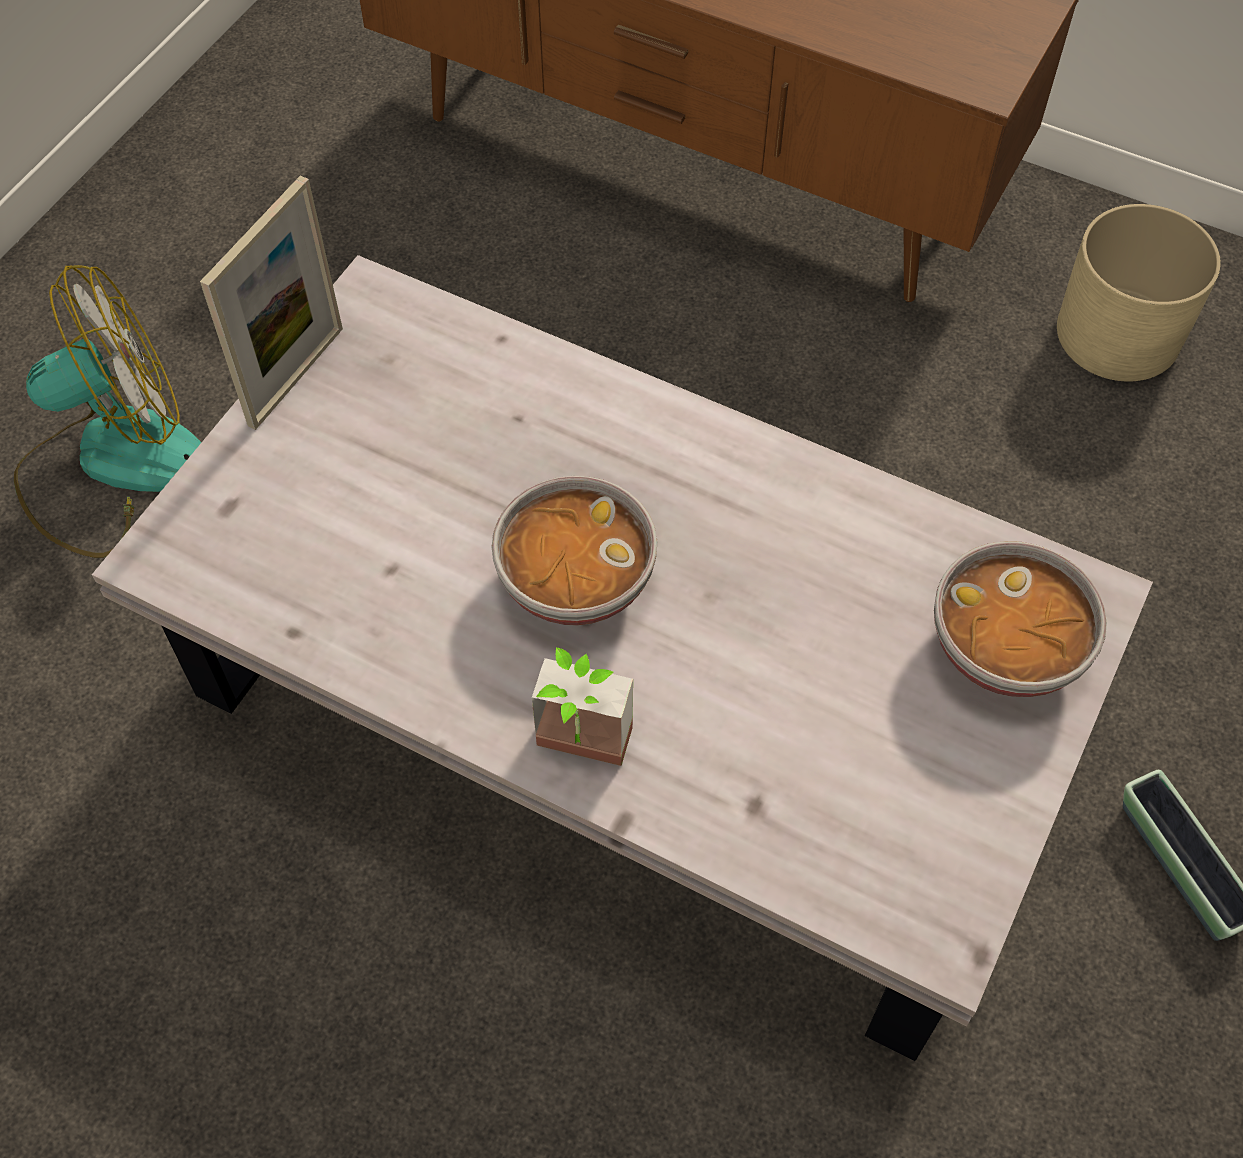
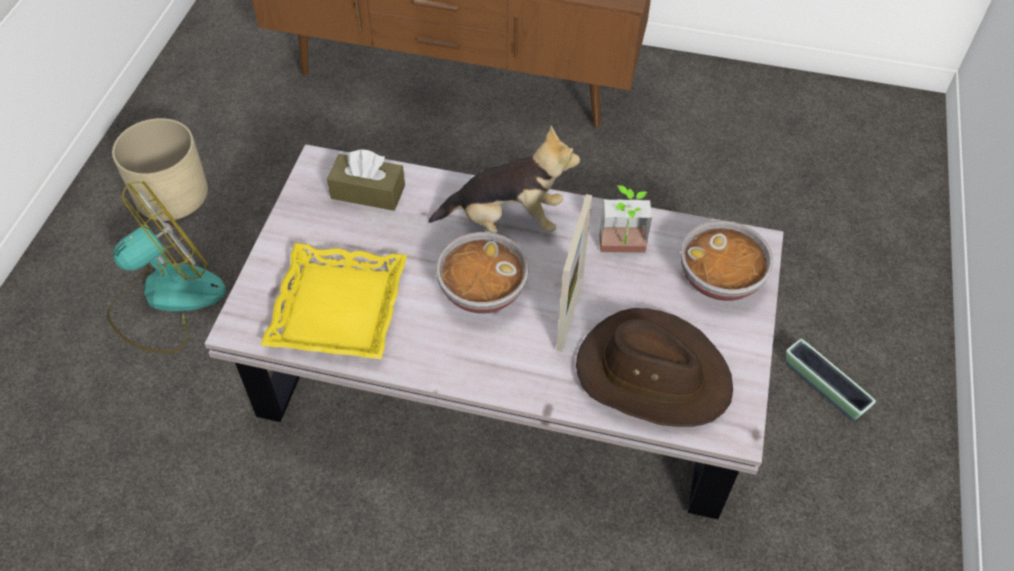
camera: 15 degrees left, 5 degrees down
picture frame [200,176,343,430] -> picture frame moved to [556,194,592,352]
potted plant [532,647,633,766] -> potted plant moved to [599,185,652,253]
beige planter [1057,204,1221,382] -> beige planter moved to [112,118,208,221]
none -> yellow tray [261,243,407,359]
none -> brown tissue box [327,149,405,211]
none -> plush toy [429,126,580,234]
none -> brown hat [576,308,733,427]

